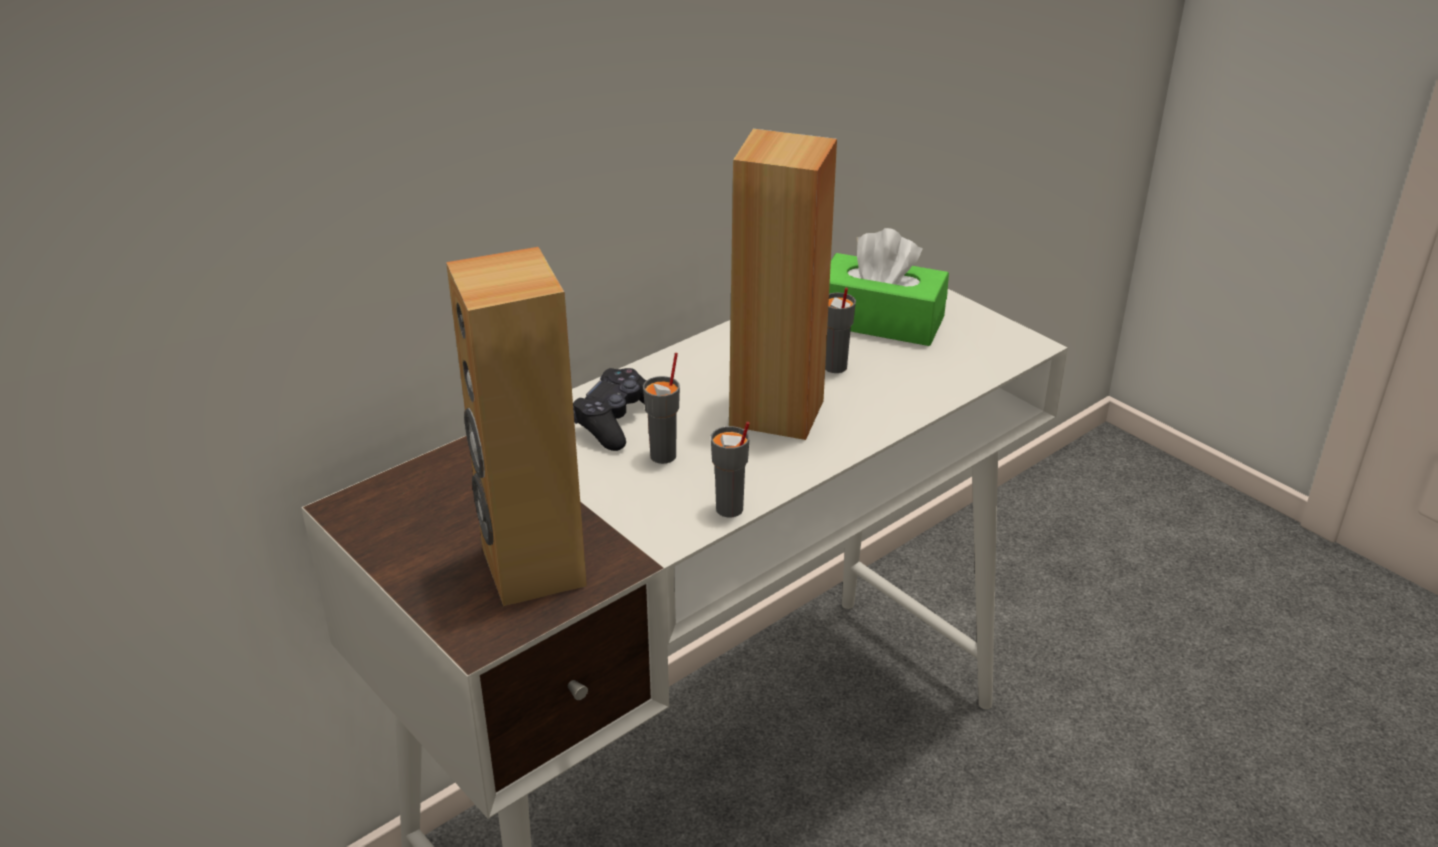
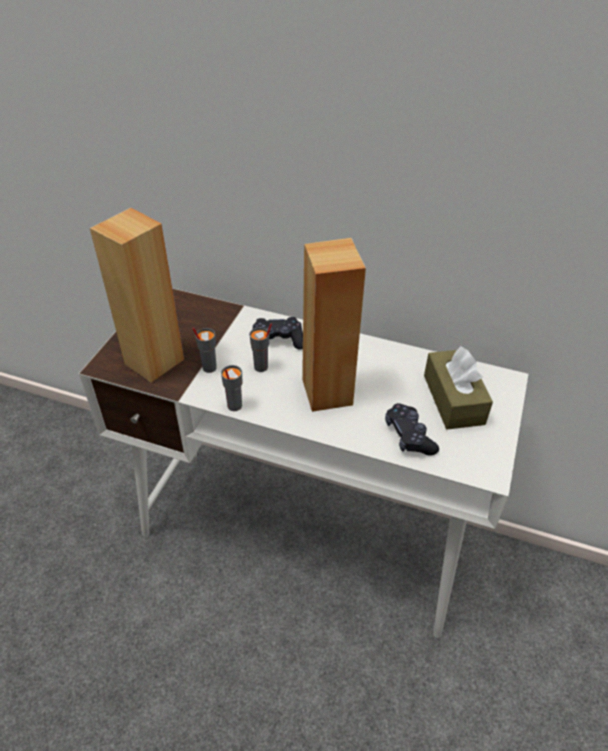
camera: 60 degrees right, 10 degrees up
grey cup [825,288,856,373] -> grey cup moved to [193,328,217,373]
green tissue box [829,228,949,346] -> brown tissue box [424,346,493,430]
none -> black game controller [385,403,439,455]

